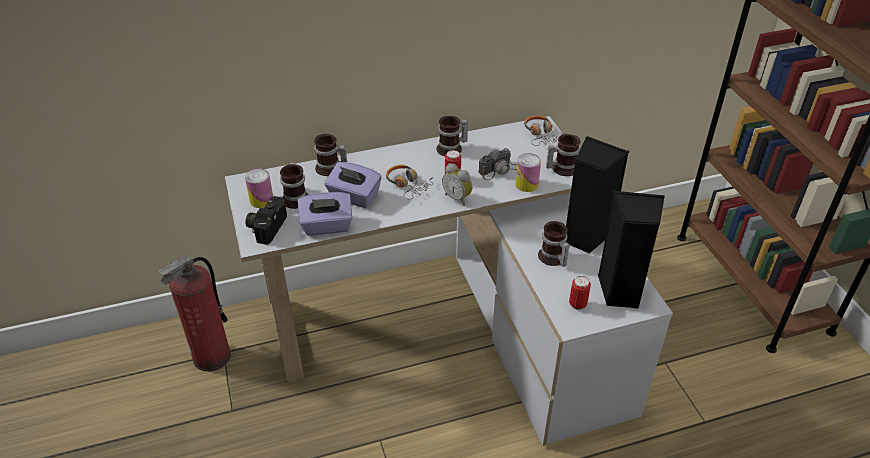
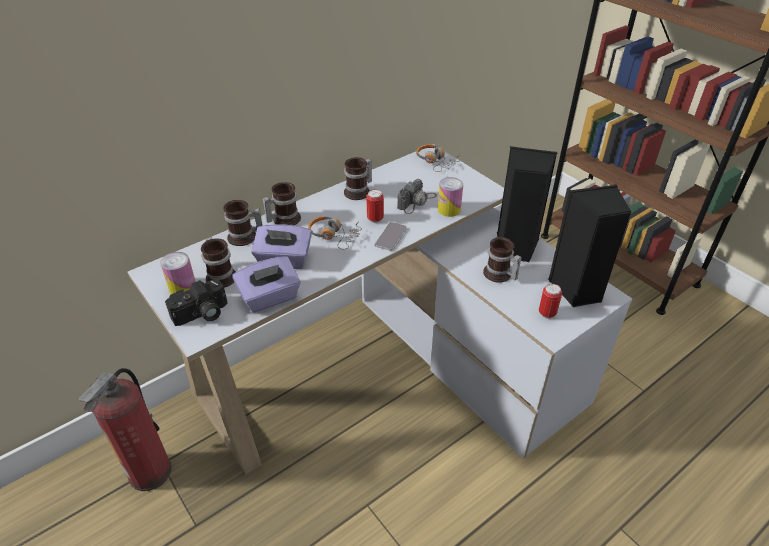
camera: 20 degrees left, 0 degrees up
camera [245,196,287,245] -> camera turned 120 degrees counterclockwise [165,279,228,326]
alarm clock [442,163,472,206] -> phone [375,222,407,251]
mug [546,134,581,176] -> mug moved to [263,182,301,225]

